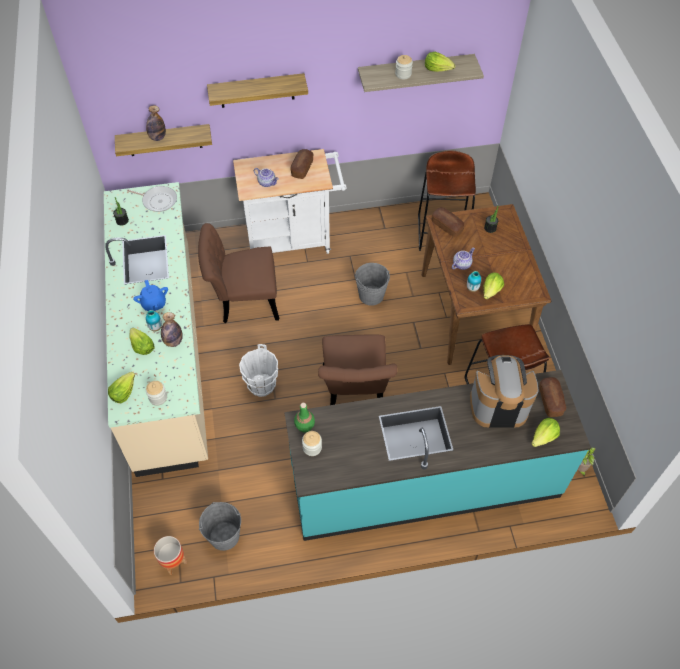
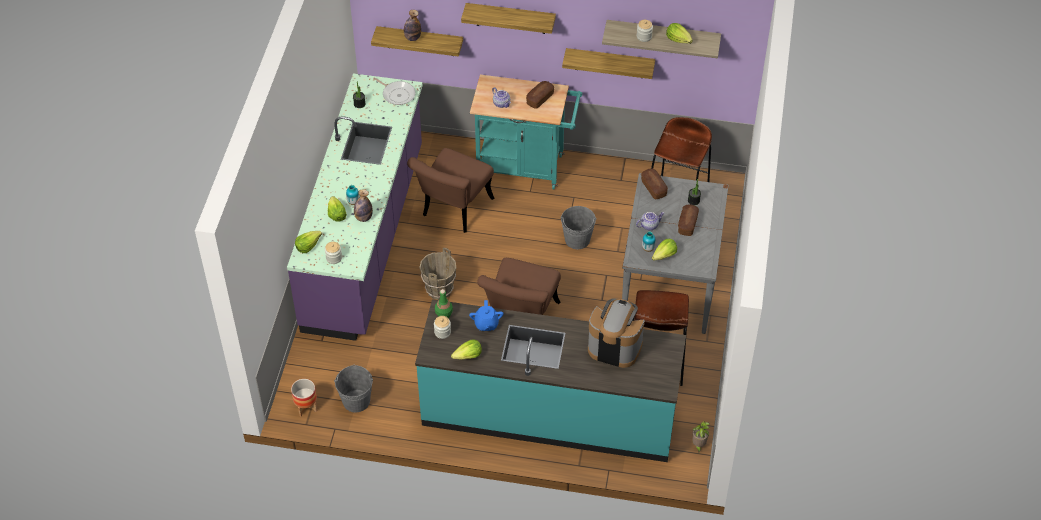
camera: 20 degrees right, 5 degrees down
beige counter [104,182,208,477] -> purple counter [287,73,423,341]
blue teapot [133,280,168,311] -> blue teapot moved to [469,300,504,331]
brown chair [198,223,279,323] -> brown chair turned 75 degrees counterclockwise [407,148,495,233]
white cart [233,149,347,254] -> turquoise cart [470,75,582,189]
white bucket [239,344,278,397] -> brown bucket [419,248,456,300]
brown dining table [422,204,552,365] -> grey dining table [622,173,729,334]
lettuce [531,418,560,447] -> lettuce moved to [451,339,482,360]
bread [539,377,566,417] -> bread moved to [678,204,699,236]
none -> shelf [562,48,655,79]

